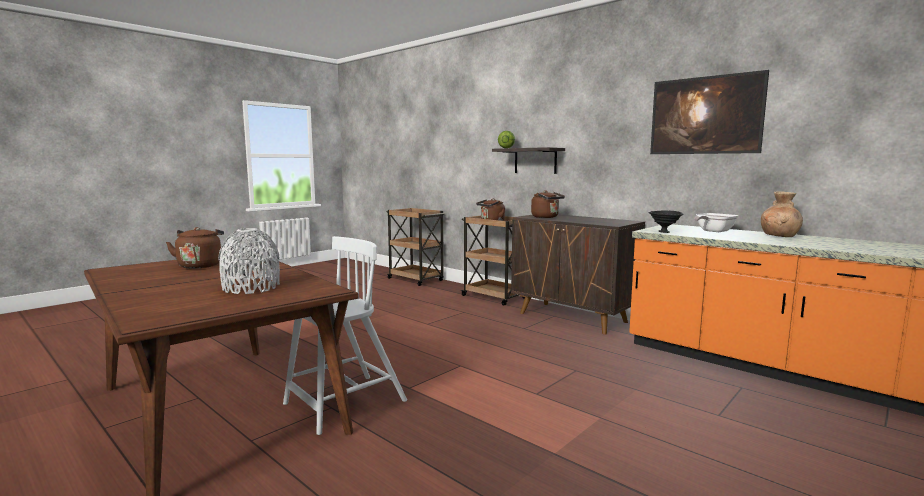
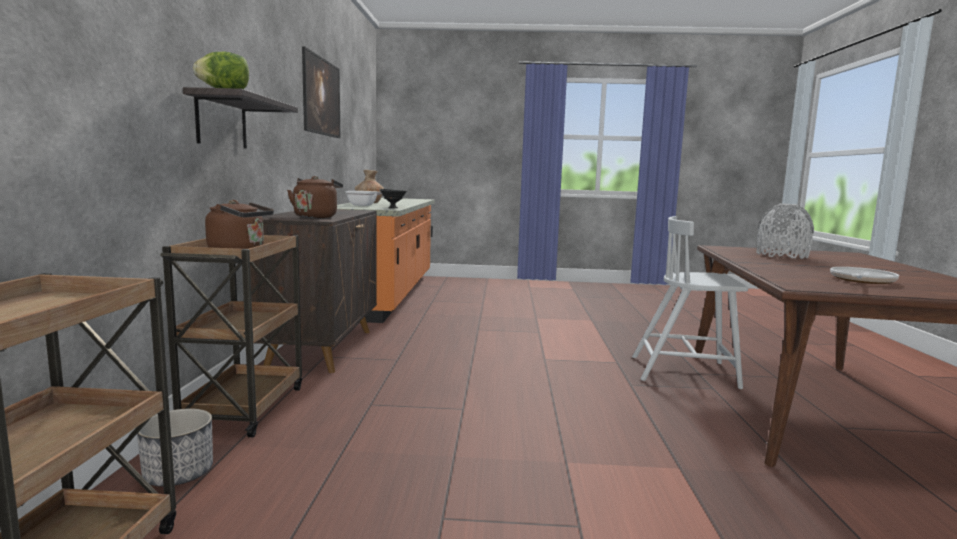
camera: 130 degrees left, 0 degrees up
brown kettle [166,227,224,269] -> frying pan [830,267,899,284]
none -> planter [137,408,213,487]

